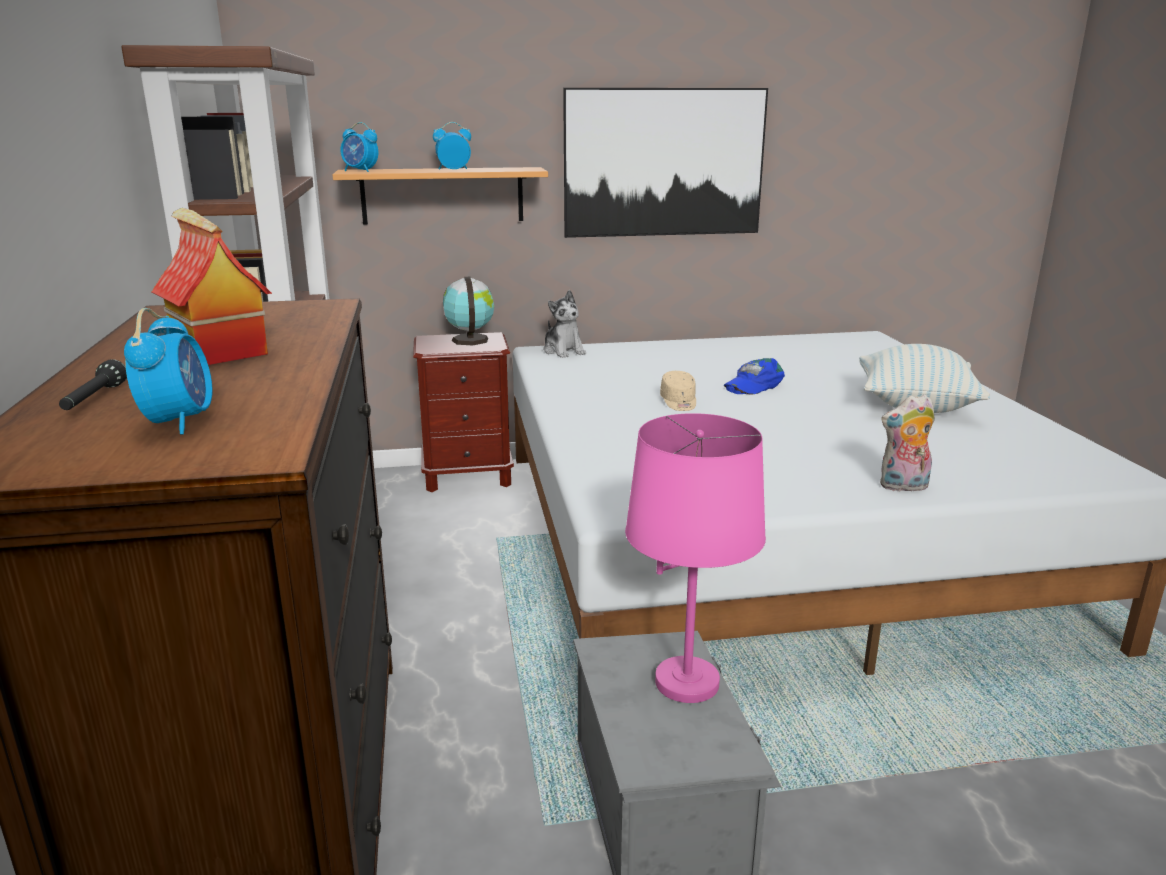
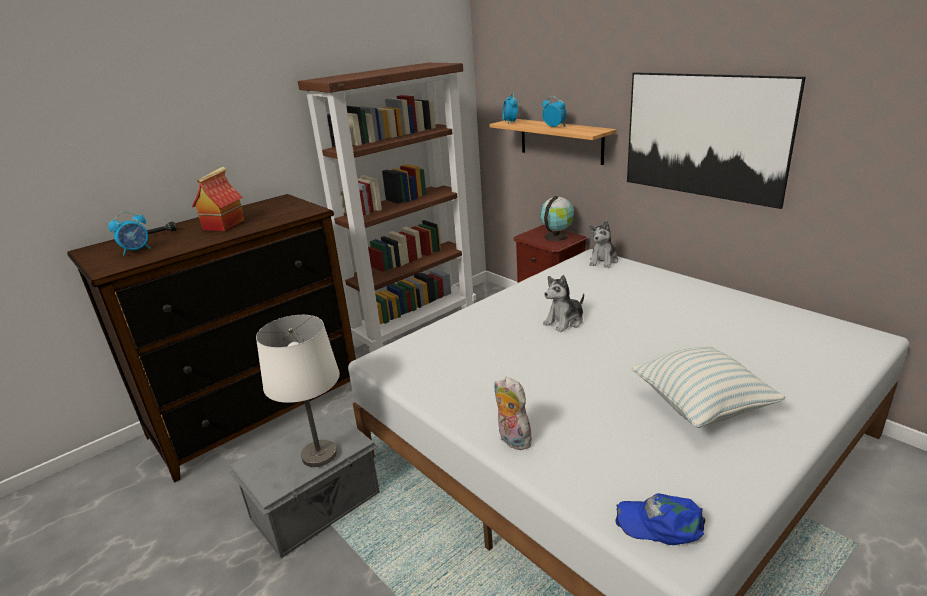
camera: 60 degrees right, 5 degrees up
pink table lamp [625,413,766,703] -> white table lamp [256,315,340,467]
beige cap [660,371,696,411] -> plush toy [543,275,584,332]
blue cap [724,358,785,395] -> blue cap moved to [615,493,705,545]

